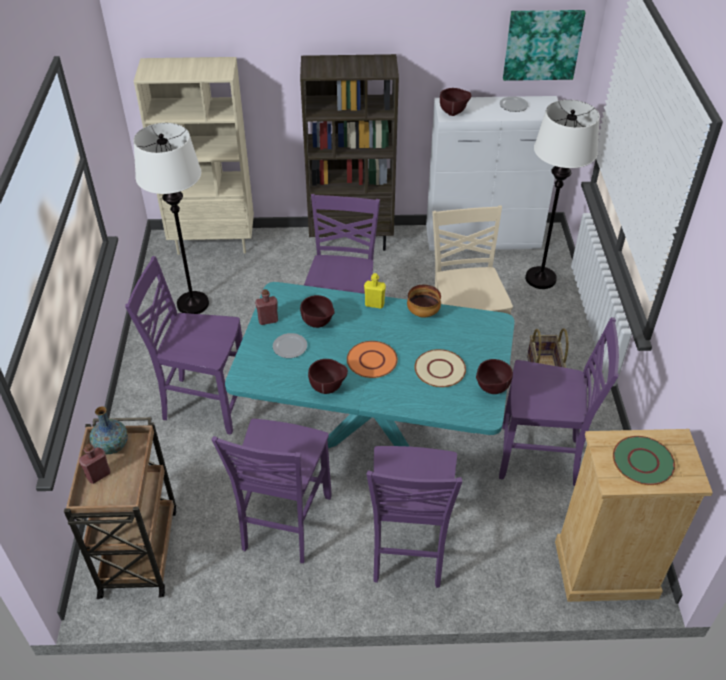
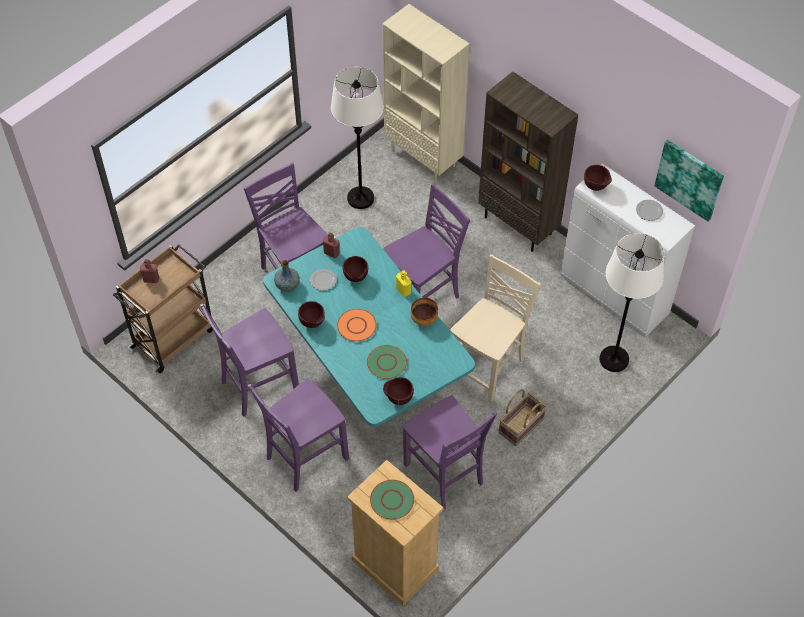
camera: 45 degrees right, 10 degrees up
vase [89,406,128,454] -> vase moved to [274,260,300,292]
beige plate [415,349,466,387] -> green plate [367,345,407,379]

